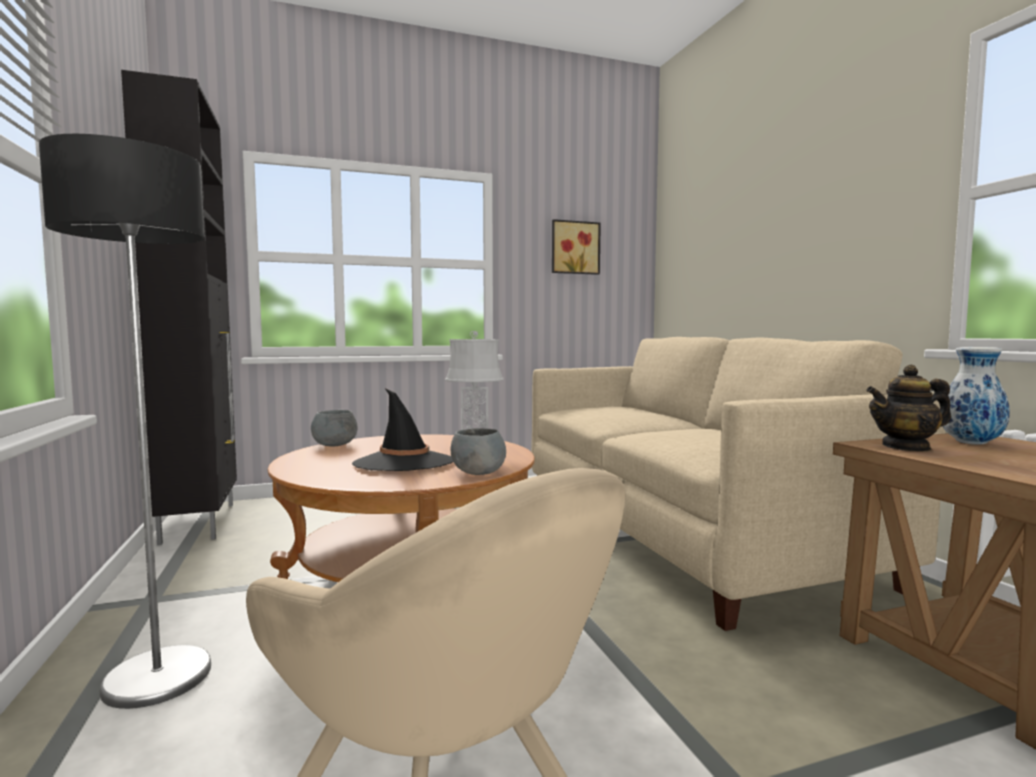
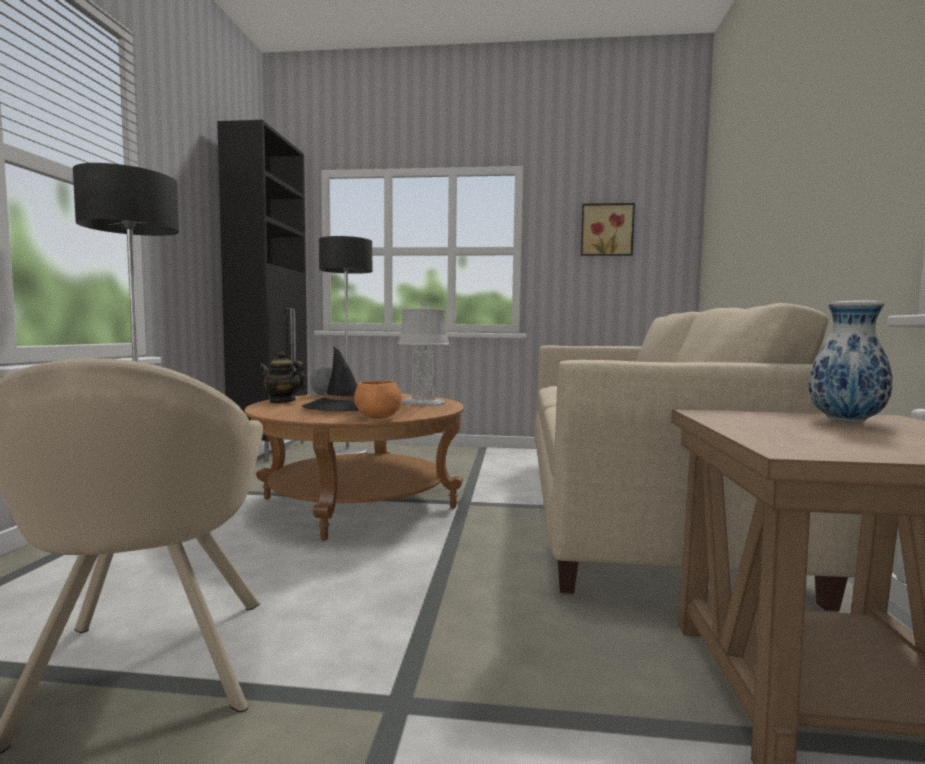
camera: 25 degrees right, 0 degrees up
grey bowl [451,428,506,475] -> orange bowl [354,381,402,419]
teapot [866,365,951,452] -> teapot moved to [259,351,306,403]
none -> floor lamp [319,236,372,455]

